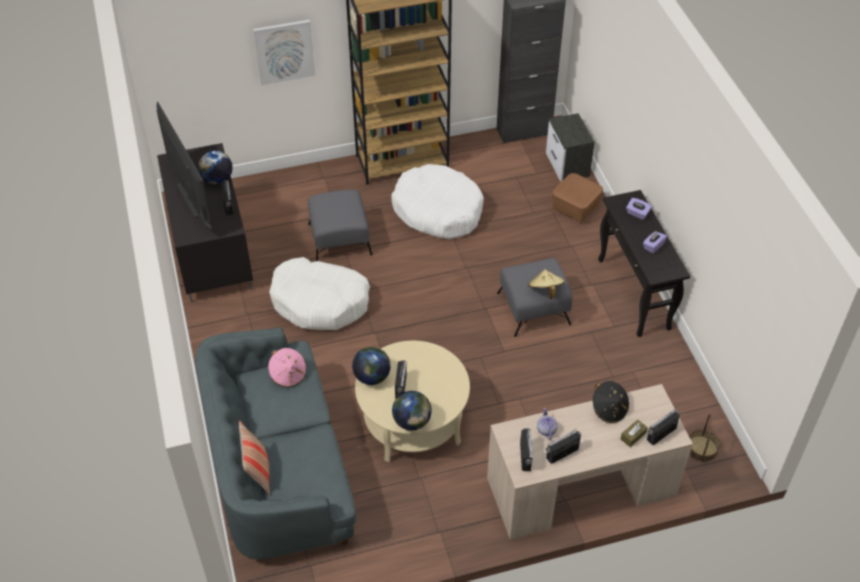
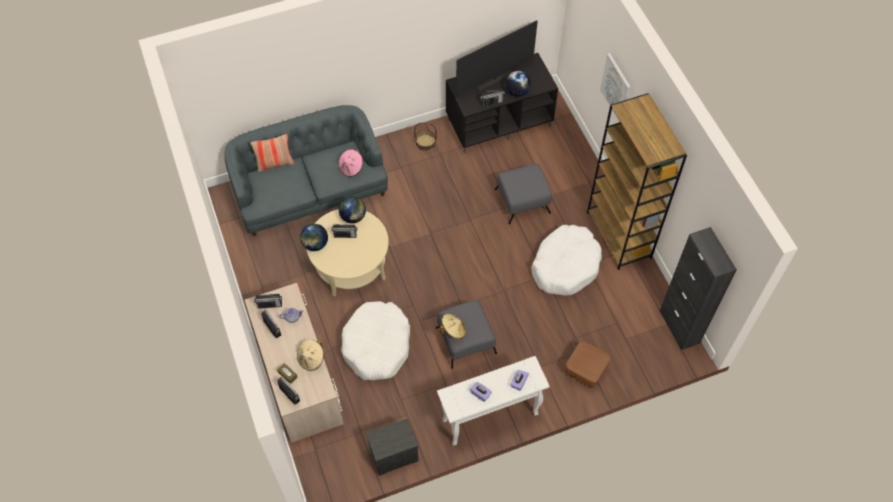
camera: 85 degrees right, 10 degrees up
white dog bed [269,257,370,330] -> white dog bed moved to [341,301,410,380]
nightstand [546,113,595,182] -> nightstand moved to [366,418,419,476]
black hat [593,381,629,423] -> beige hat [297,339,324,371]
black console table [598,190,690,337] -> white console table [437,356,550,446]
basket [689,414,720,462] -> basket moved to [414,122,437,151]

